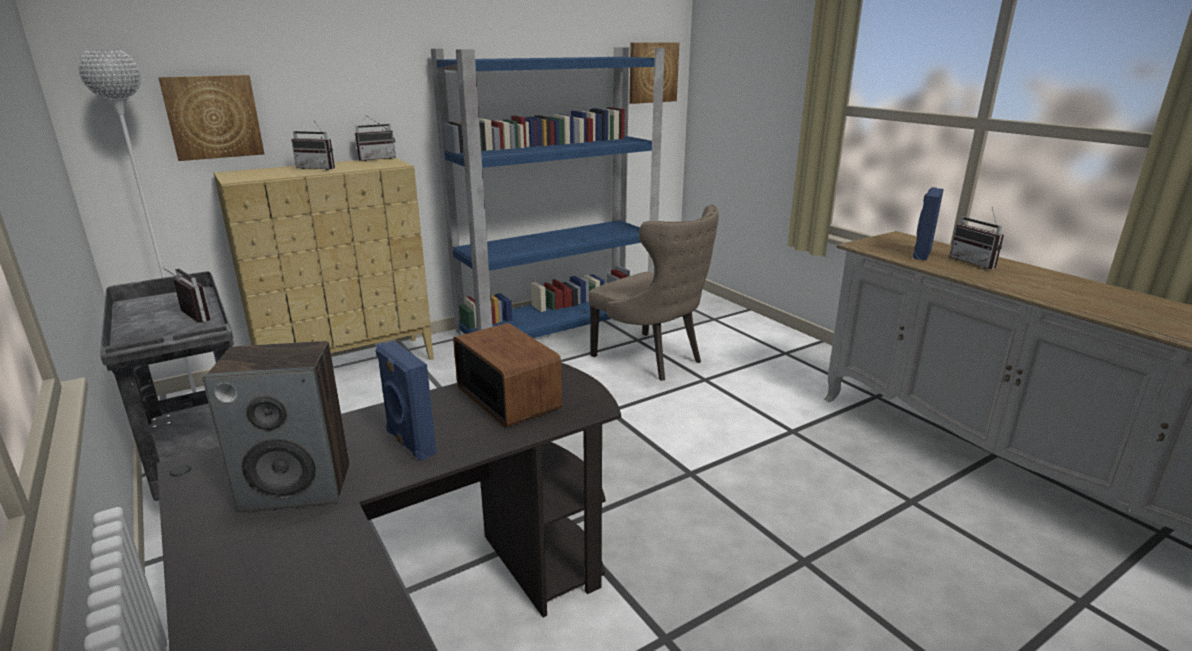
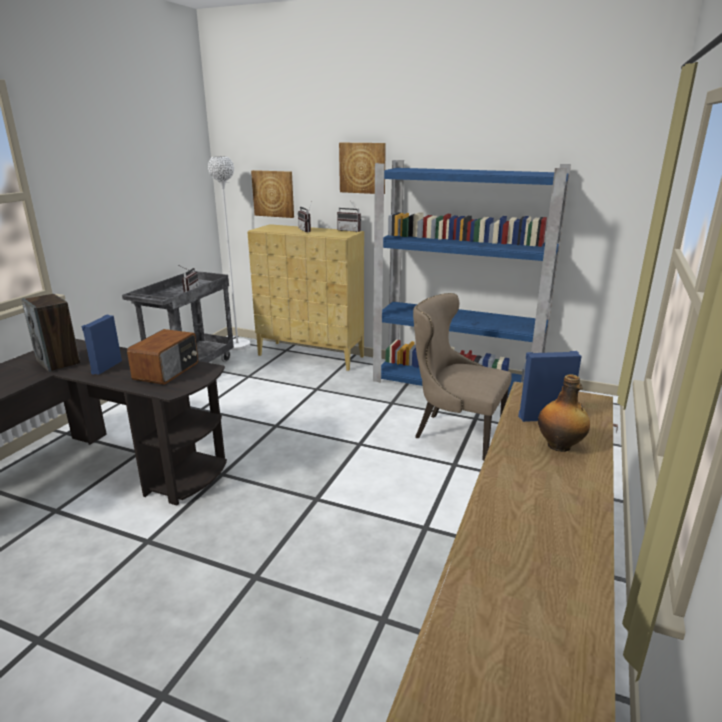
camera: 55 degrees right, 0 degrees up
beige chair [589,205,719,381] -> beige chair turned 105 degrees clockwise [413,293,512,460]
picture [629,42,679,104] -> picture moved to [339,143,386,194]
radio [950,207,1004,269] -> bottle [538,374,590,452]

